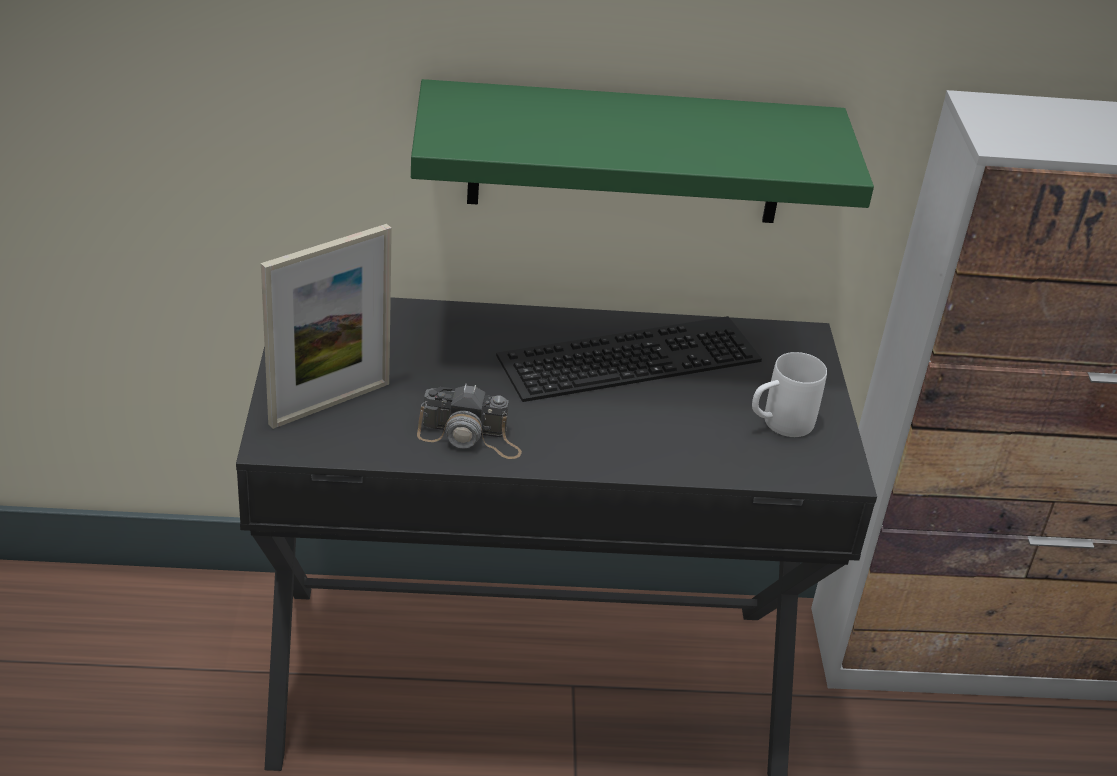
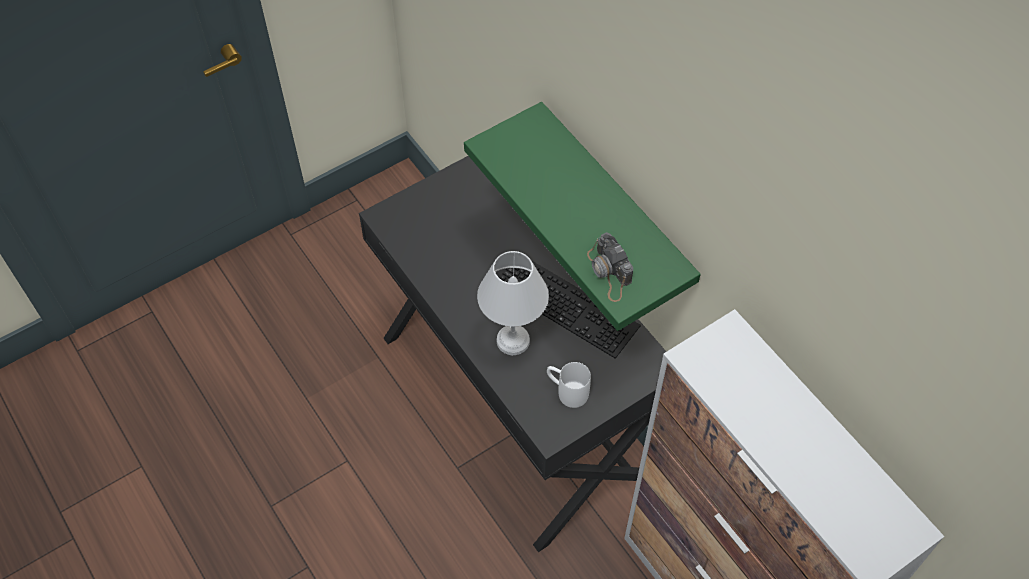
camera: 60 degrees right, 20 degrees up
picture frame [261,224,392,429] -> none
camera [417,384,522,459] -> camera moved to [587,232,633,302]
none -> white table lamp [477,251,549,355]

